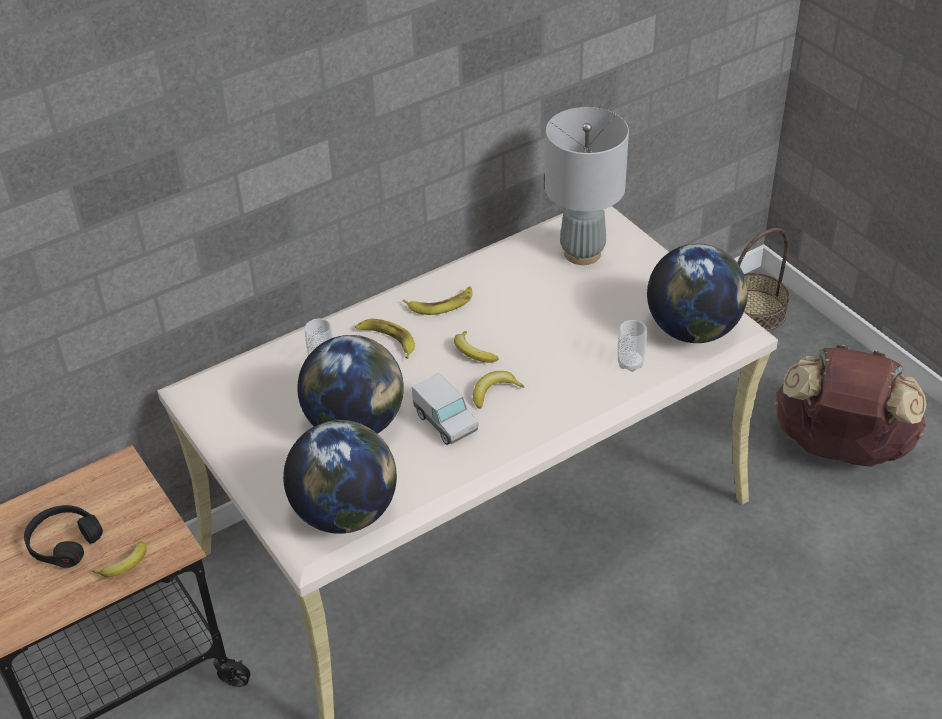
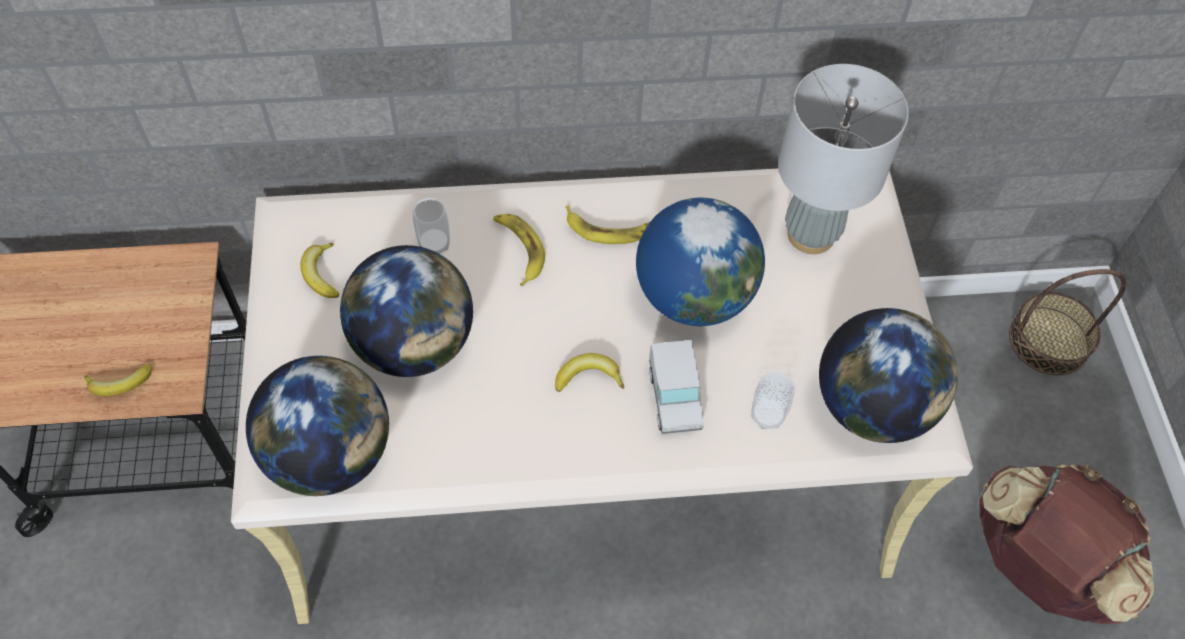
camera: 25 degrees right, 15 degrees up
black headphones [24,505,103,568] -> none
toy truck [412,373,478,445] -> toy truck moved to [649,340,704,434]
banana [454,331,499,363] -> banana moved to [301,243,340,298]
none -> globe [636,198,765,326]

